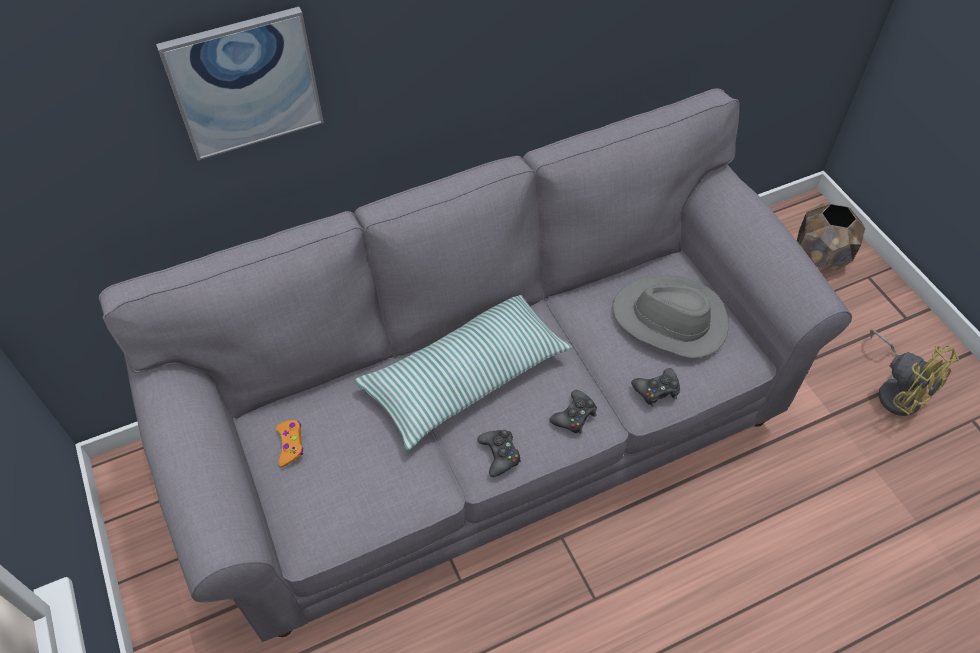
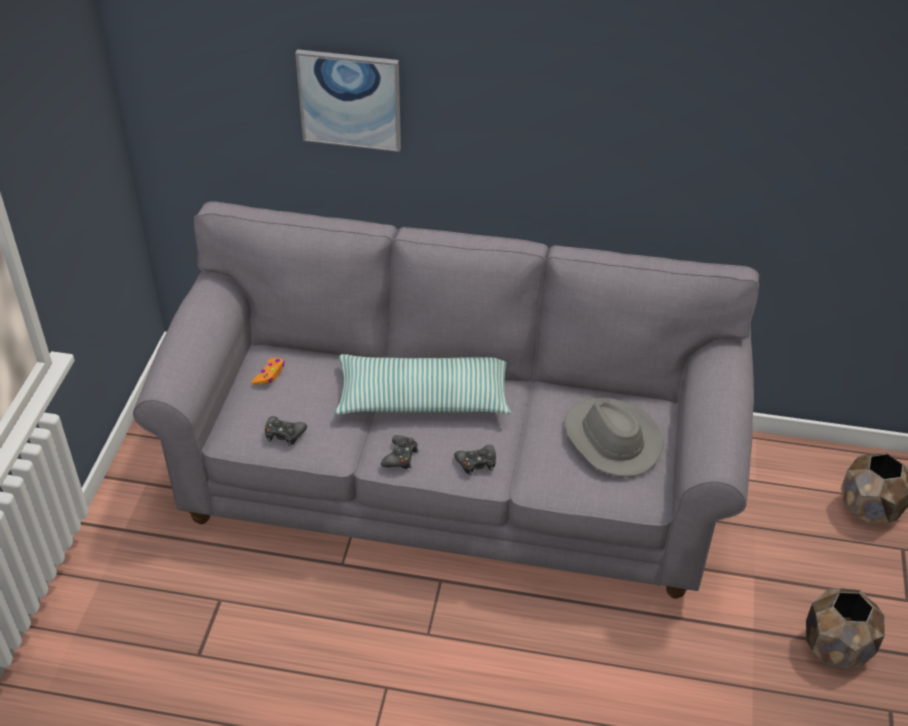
camera: 35 degrees right, 10 degrees down
black game controller [631,368,680,407] -> black game controller moved to [265,416,307,446]
yellow fan [870,329,959,416] -> brown planter [806,588,885,669]

